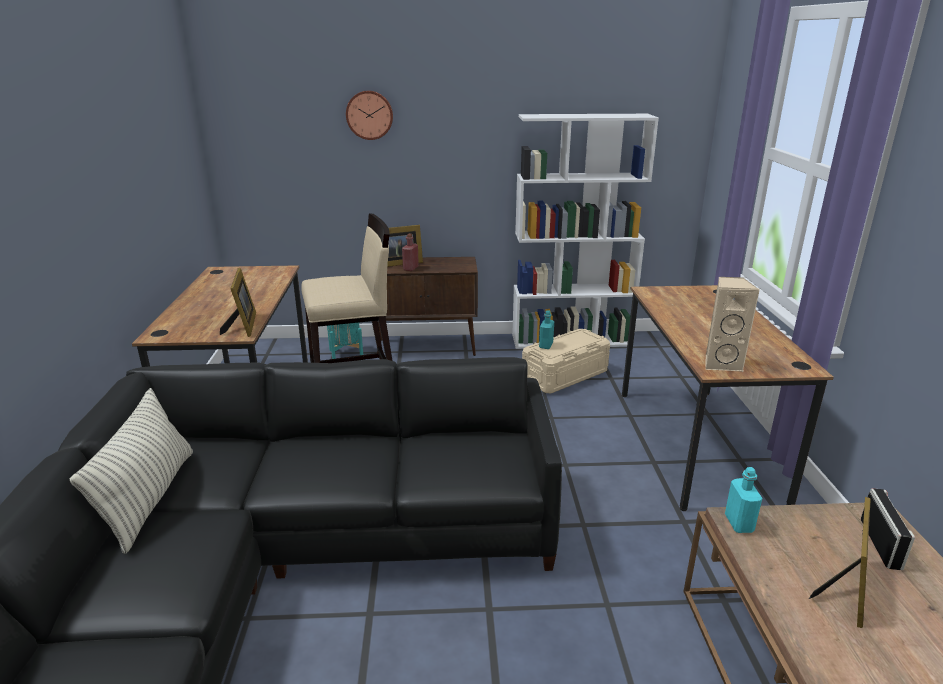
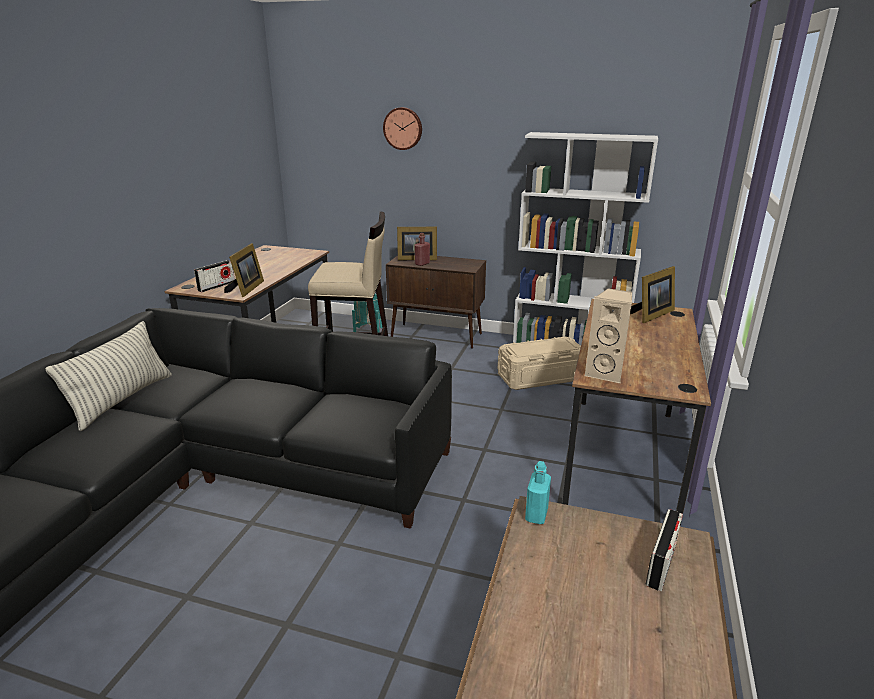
camera: 20 degrees right, 0 degrees up
turquoise bottle [539,310,554,349] -> none
picture frame [809,497,871,628] -> picture frame moved to [630,266,675,323]
none -> radio [194,260,235,292]

